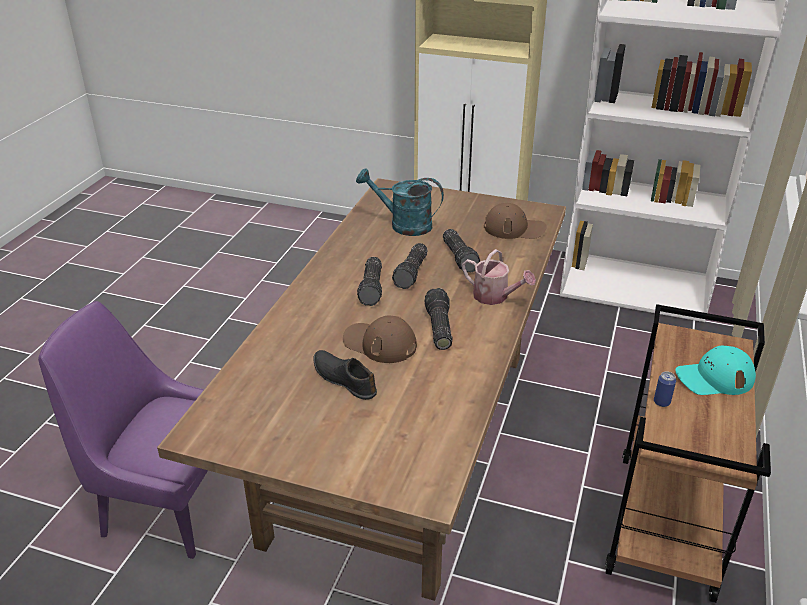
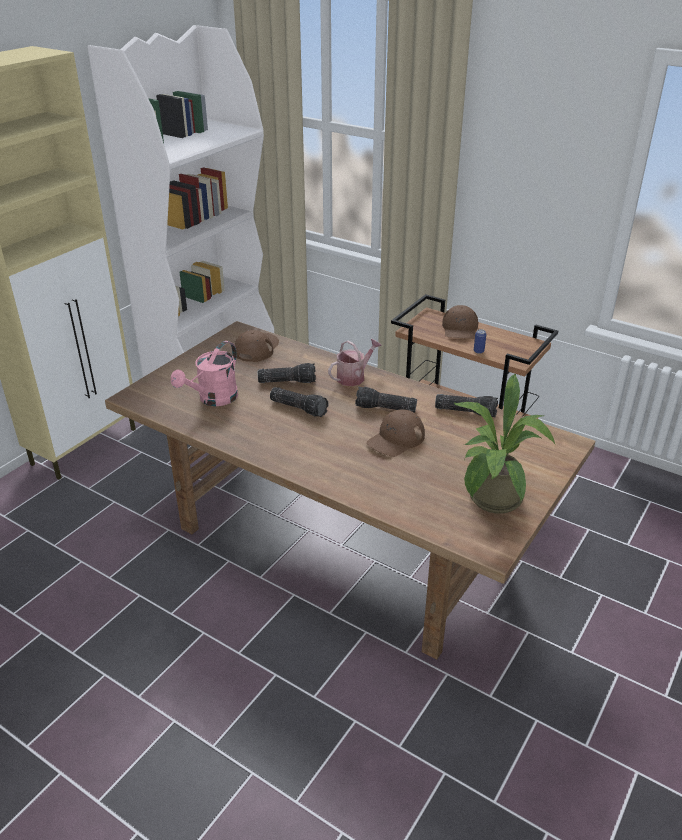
camera: 75 degrees left, 0 degrees up
purple chair [38,301,208,559] -> none
black shoe [313,350,377,400] -> none
turquoise watering can [356,168,444,236] -> pink watering can [171,341,238,406]
flashlight [357,257,382,306] -> flashlight moved to [435,394,498,417]
turquoise cap [676,346,756,395] -> brown cap [442,305,478,339]
none -> potted plant [453,374,555,514]

